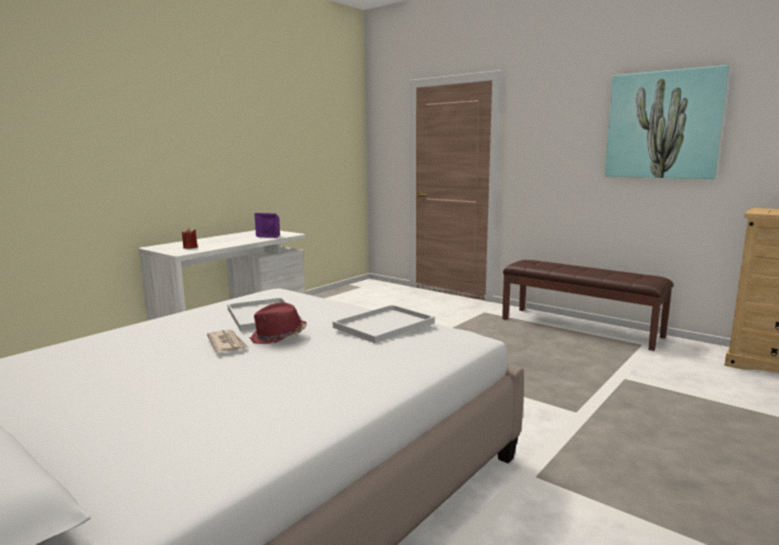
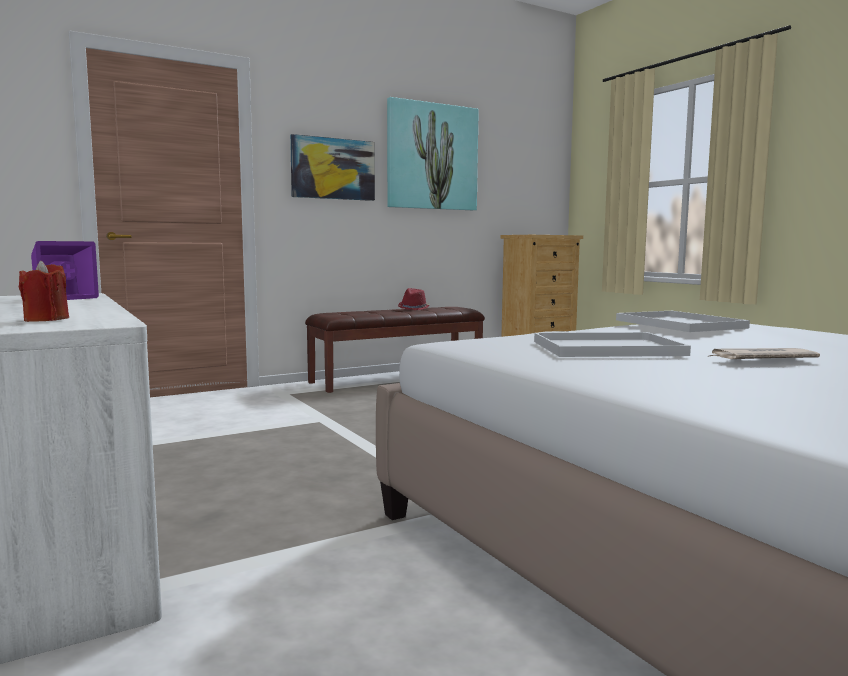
camera: 70 degrees left, 5 degrees down
red hat [250,303,307,344] -> red hat moved to [398,288,430,310]
none -> picture [290,134,375,201]

